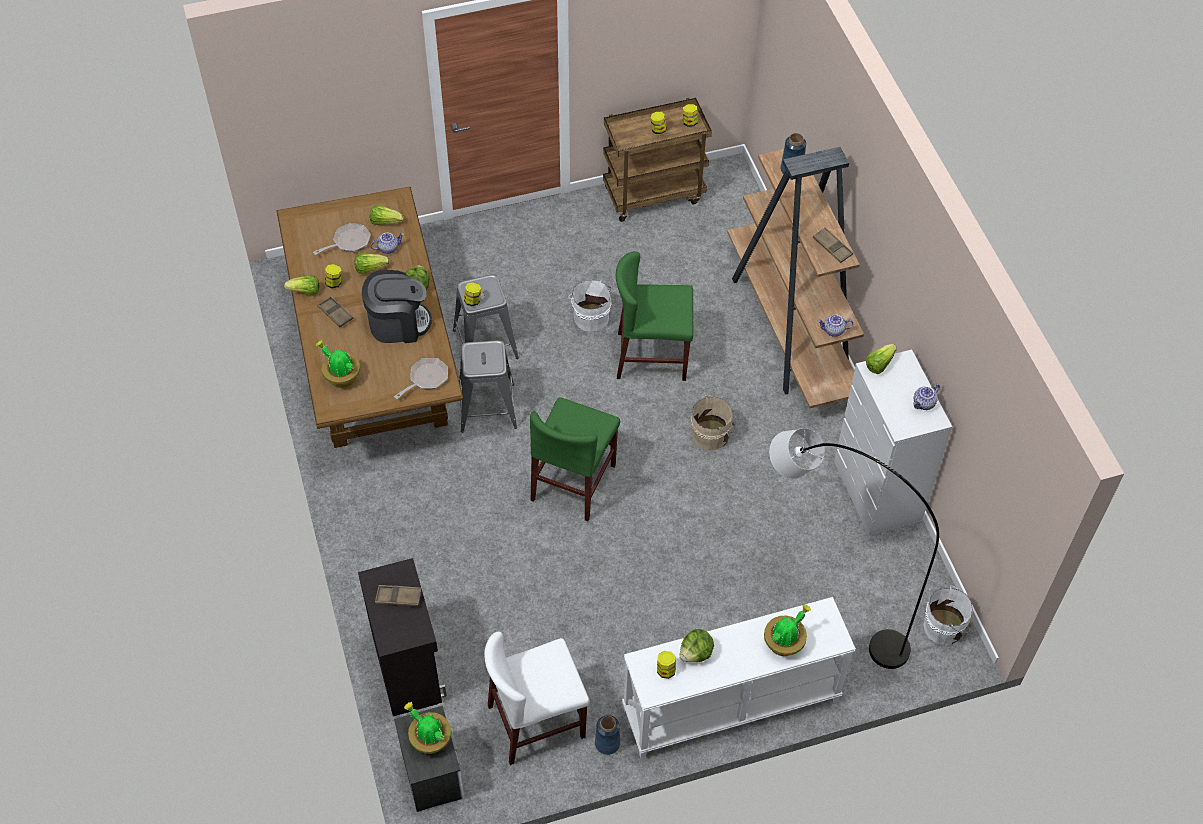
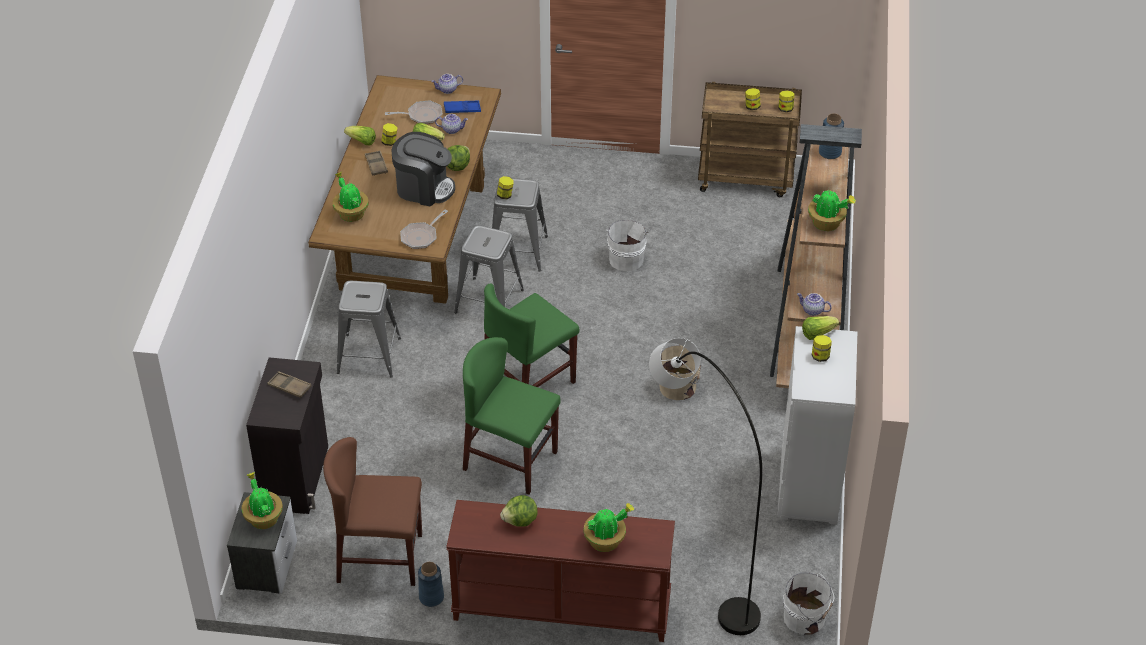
camera: 25 degrees right, 10 degrees down
lettuce [370,205,403,225] -> blue tray [444,101,481,113]
frying pan [394,358,448,399] -> frying pan turned 150 degrees clockwise [400,209,448,249]
white chair [484,632,590,765] -> brown chair [323,437,422,586]
green chair [616,251,693,381] -> green chair moved to [463,337,561,495]
white console table [622,597,856,758] -> brown console table [446,500,675,642]
jar [657,651,676,679] -> jar moved to [812,335,832,362]
brown tray [812,227,853,263] -> potted plant [808,190,856,231]
teapot [913,384,940,410] -> teapot moved to [431,74,463,94]
none -> grey stool [337,281,401,378]

